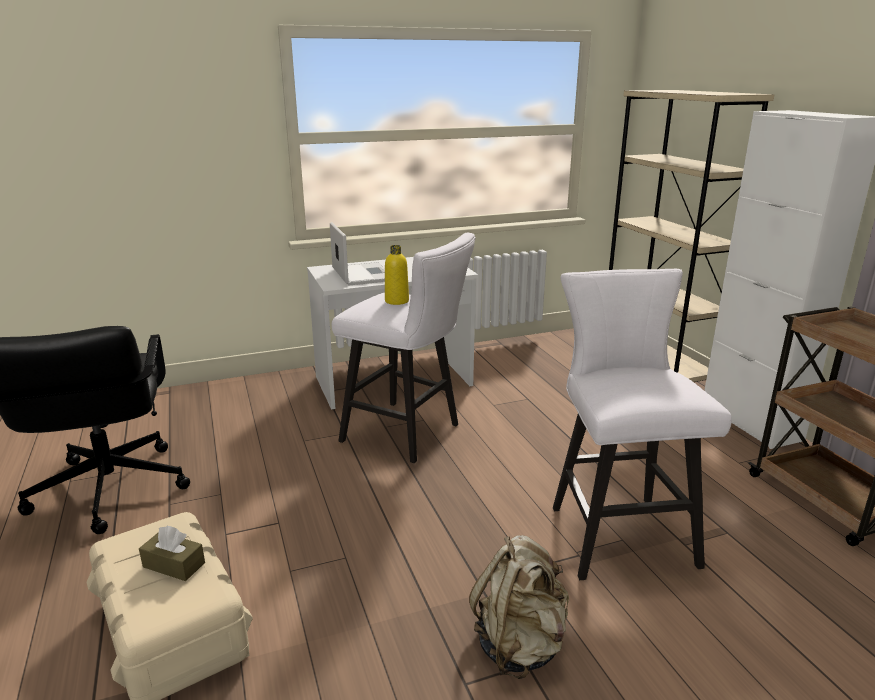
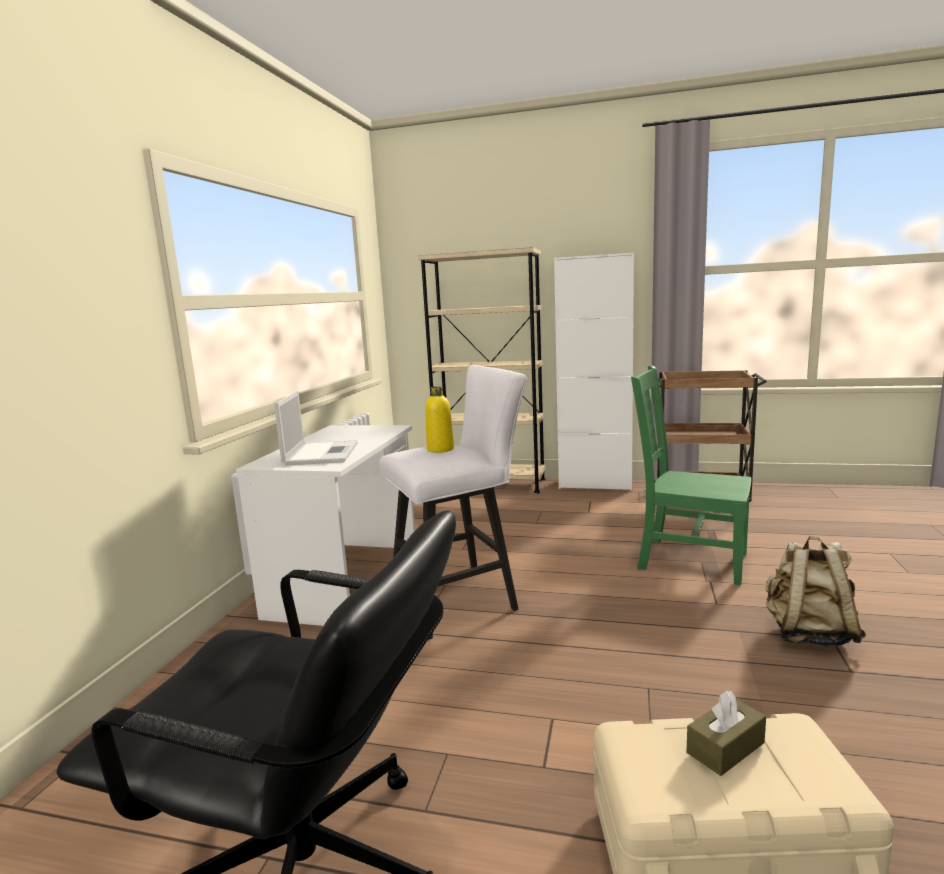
camera: 55 degrees left, 10 degrees down
laptop [330,222,385,286] -> laptop turned 75 degrees clockwise [274,391,358,465]
white stool [553,269,732,580] -> green chair [631,365,751,586]

